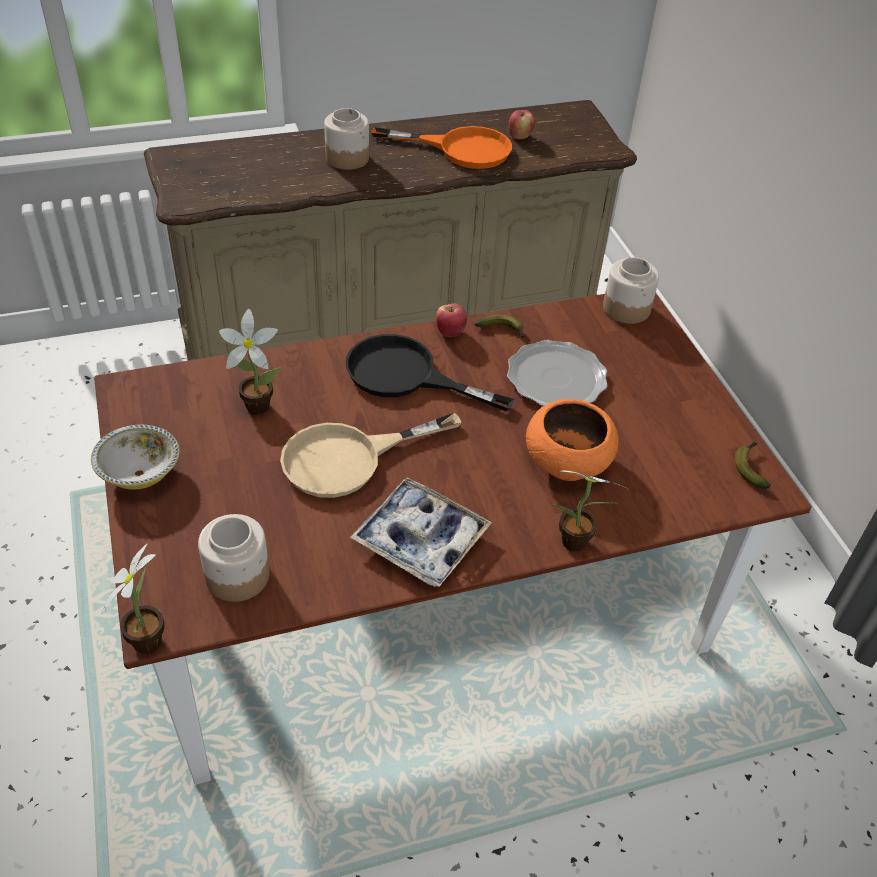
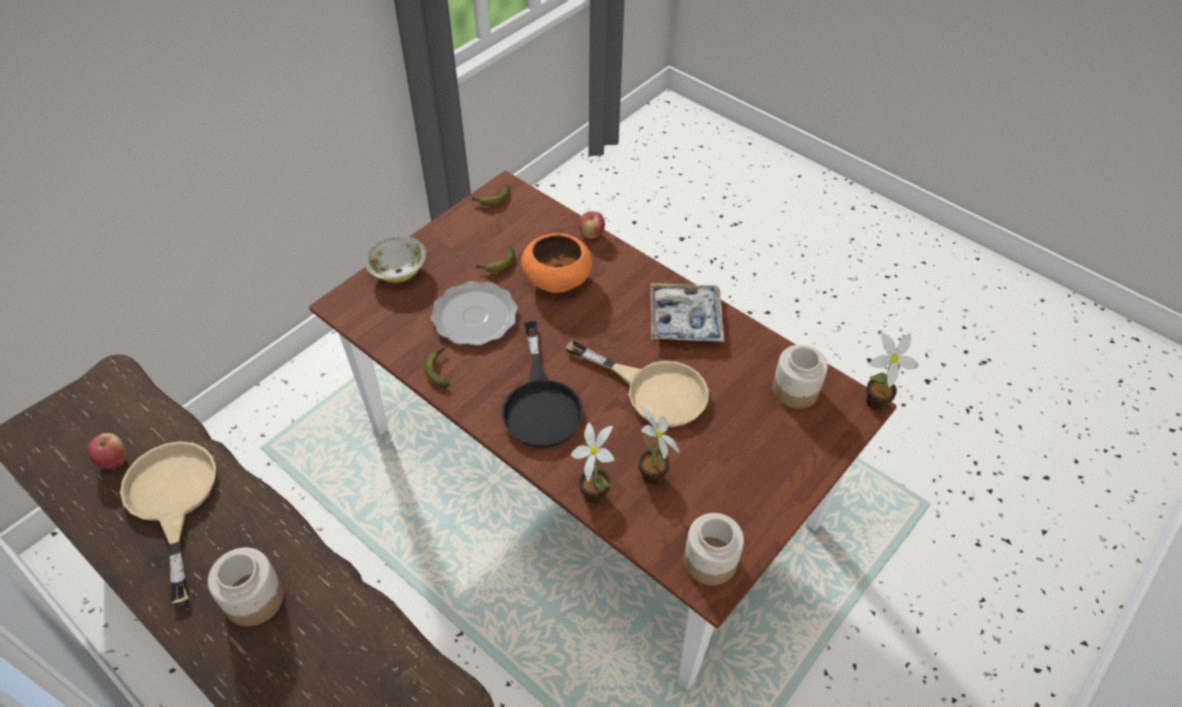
camera: 120 degrees left, 5 degrees up
bowl [91,425,179,489] -> bowl moved to [364,236,426,283]
orange frying pan [371,126,512,169] -> beige frying pan [120,441,216,603]
apple [436,303,467,337] -> apple moved to [579,211,605,239]
potted plant [553,470,623,551] -> potted plant moved to [571,423,614,504]
jar [603,257,659,324] -> jar moved to [684,513,744,585]
none -> banana [476,246,515,272]

